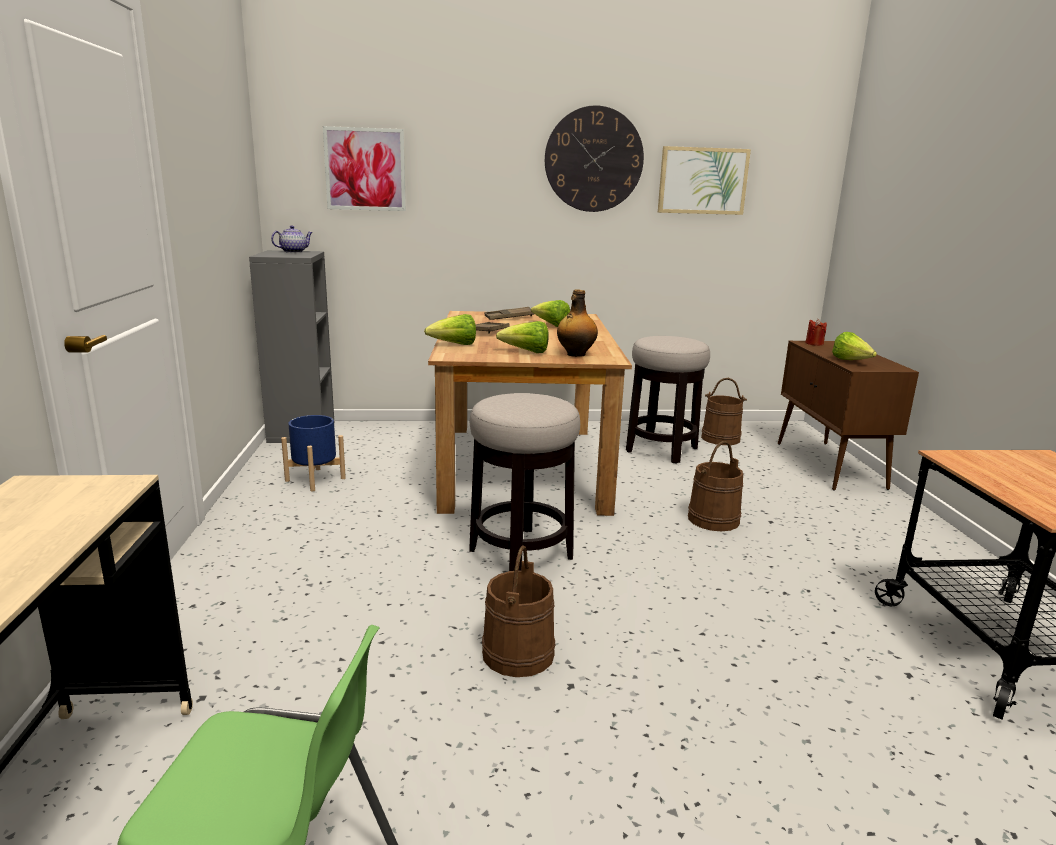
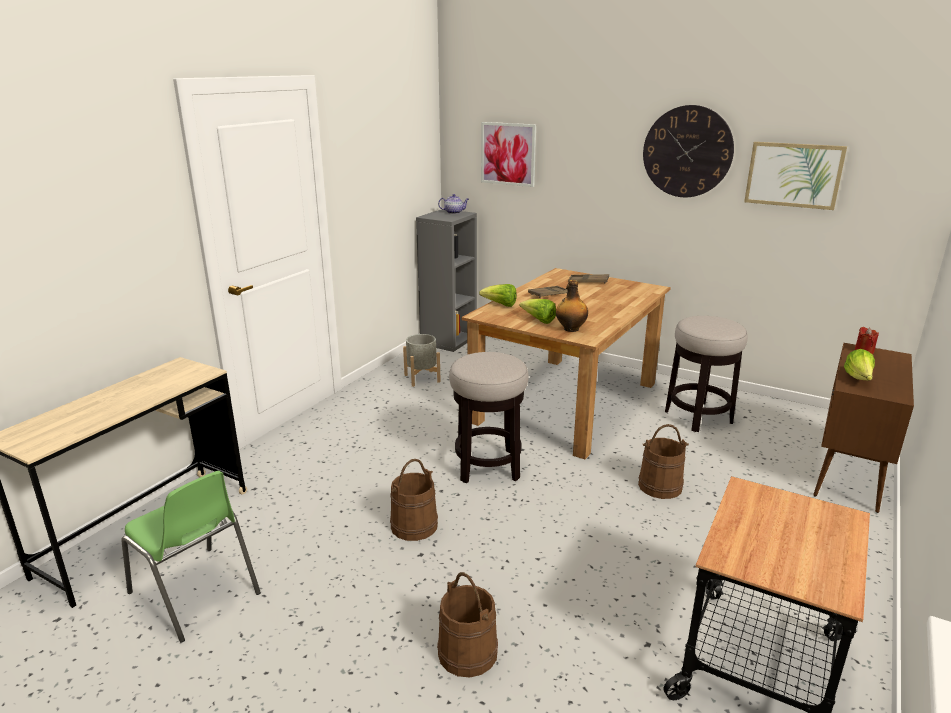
camera: 35 degrees right, 5 degrees up
blue planter [281,415,346,492] -> grey planter [403,334,441,387]
lettuce [531,300,570,327] -> none
brown bucket [701,378,747,445] -> brown bucket moved to [437,572,498,677]

